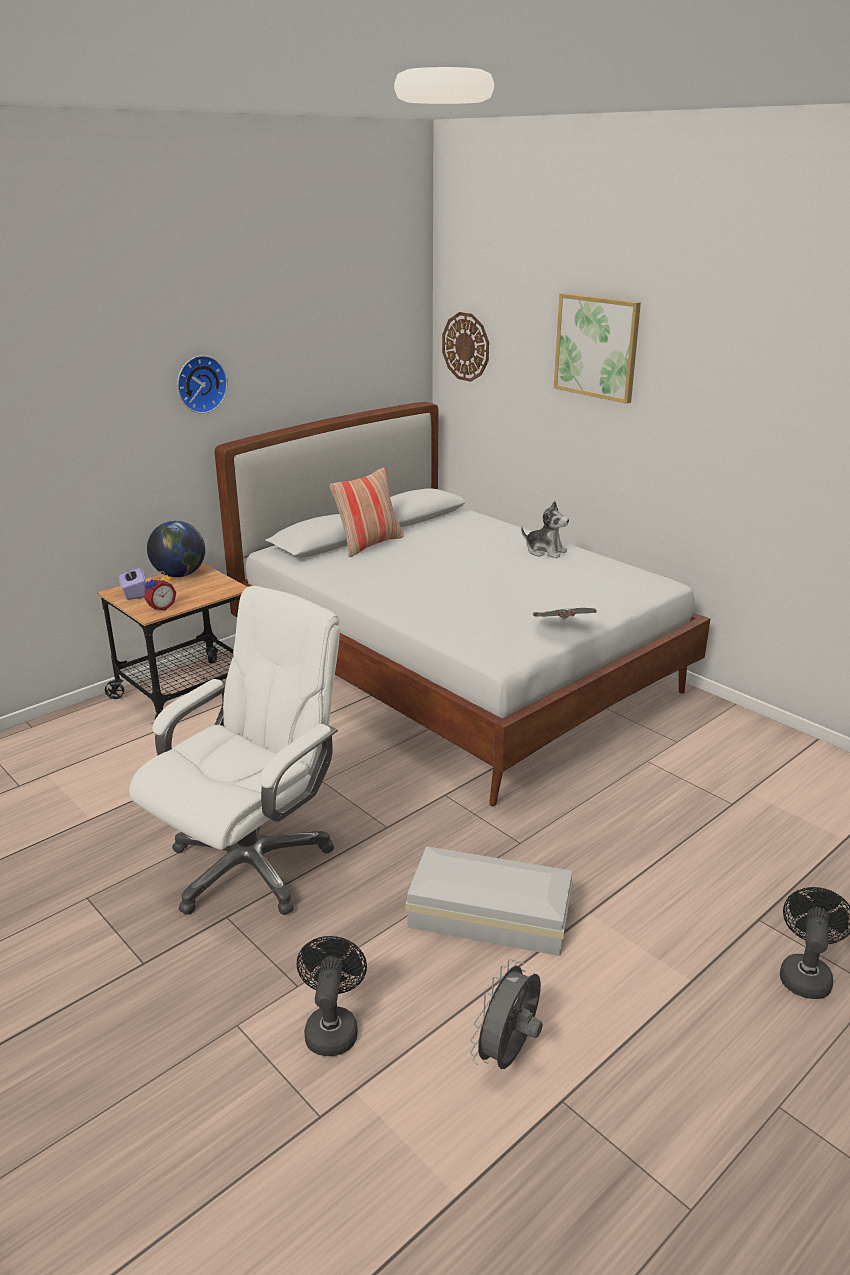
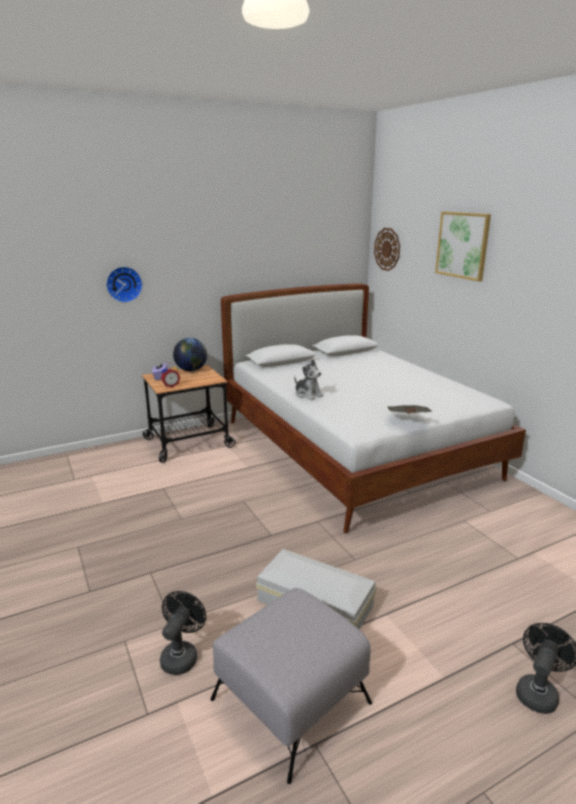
camera: 15 degrees right, 5 degrees down
white office chair [129,586,340,915] -> none
wall clock [177,355,228,414] -> wall clock moved to [106,266,143,303]
pillow [330,467,404,557] -> none
grey fan [470,959,543,1069] -> grey ottoman [210,588,372,784]
plush toy [521,501,569,559] -> plush toy moved to [294,359,324,400]

